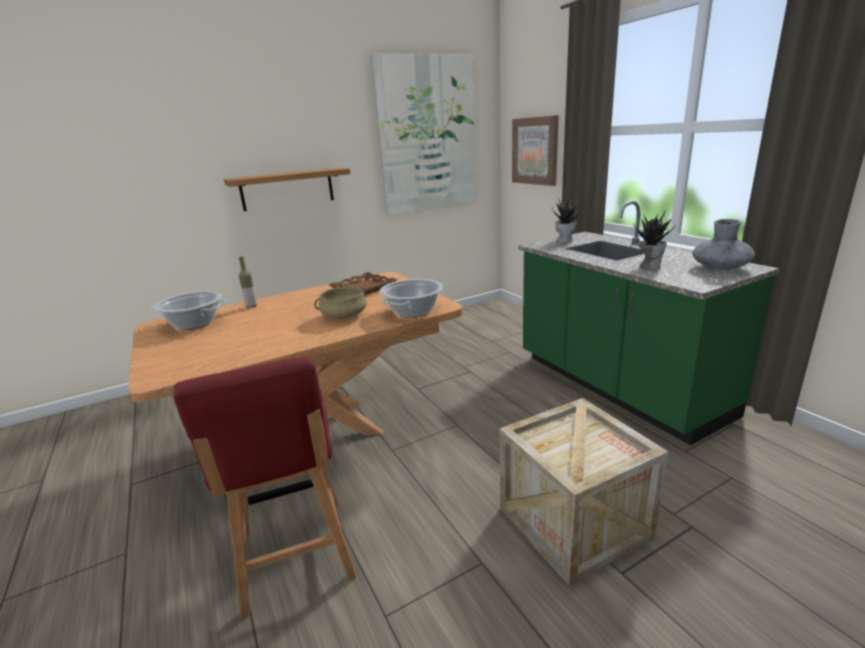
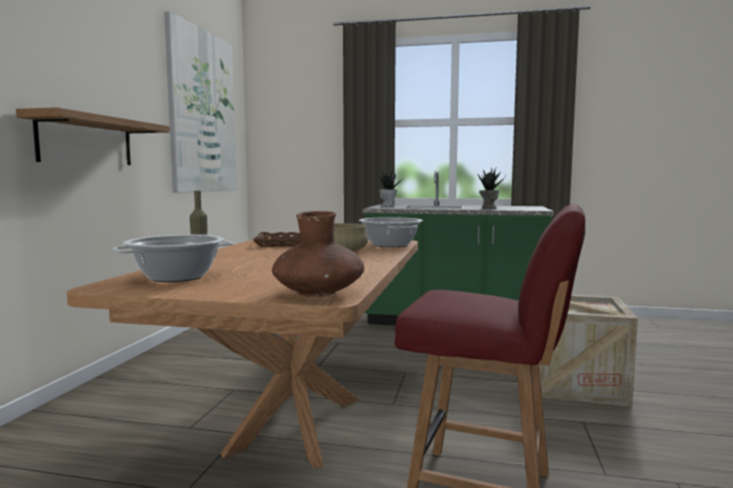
camera: 50 degrees left, 15 degrees down
picture [512,115,559,186] -> none
grey vase [692,219,755,271] -> none
none -> brown vase [272,211,364,297]

